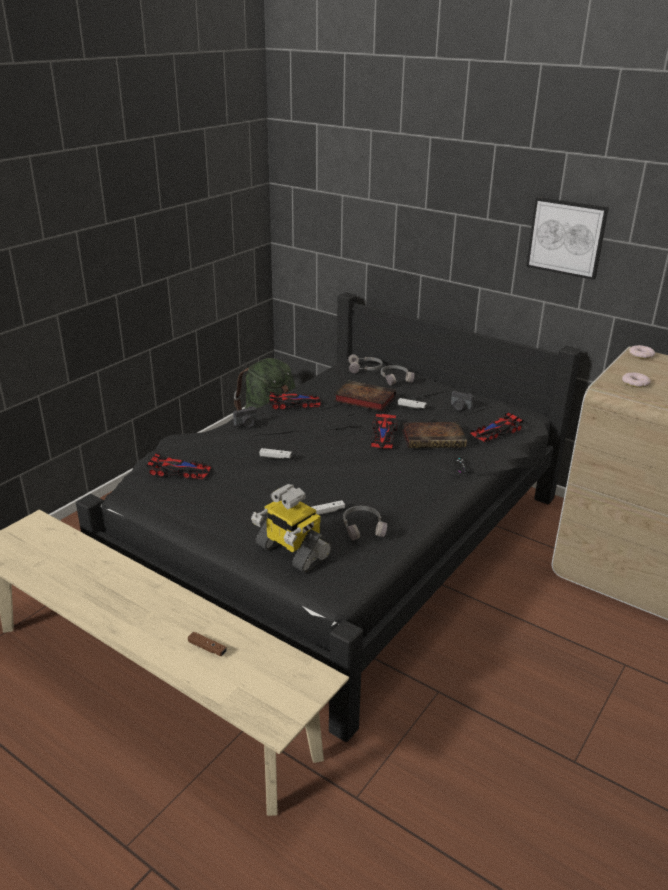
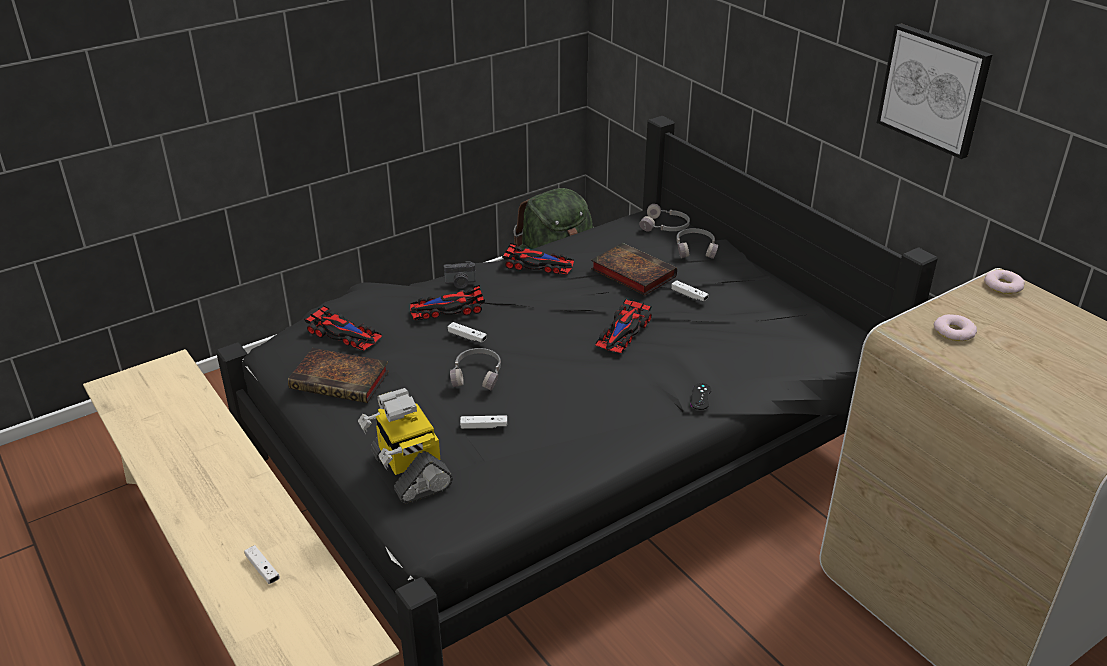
camera: 20 degrees right, 5 degrees up
brown game controller [188,632,227,656] -> white game controller [244,545,280,584]
grey headphones [343,506,387,541] -> grey headphones moved to [450,348,501,390]
book [402,422,467,448] -> book moved to [288,348,389,403]
camera [451,391,474,410] -> none
toy car [470,412,523,442] -> toy car moved to [410,285,485,320]

